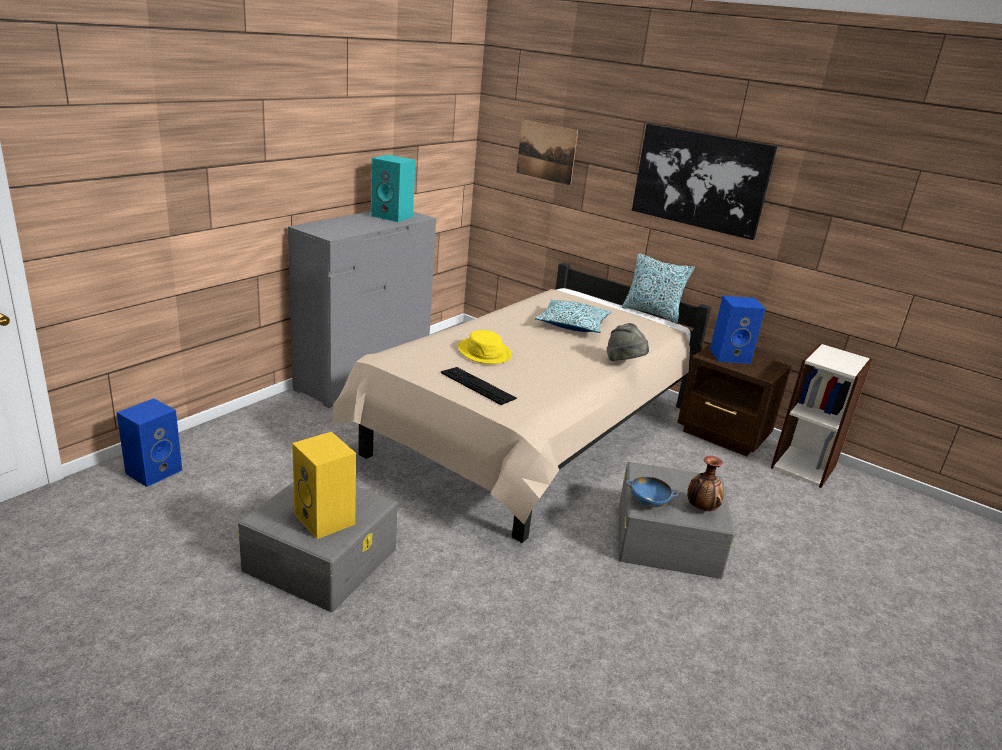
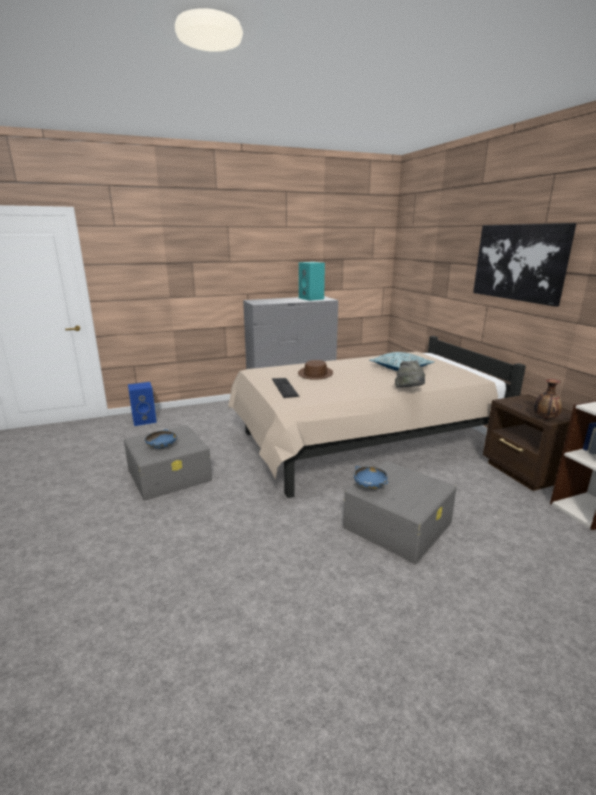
camera: 35 degrees right, 5 degrees down
yellow speaker [292,432,356,539] -> blue bowl [145,429,177,449]
yellow hat [458,330,512,364] -> brown hat [298,360,333,380]
picture [517,120,578,185] -> none
pillow [622,253,695,324] -> none
vase [687,456,724,511] -> vase moved to [534,379,562,419]
blue speaker [710,296,765,364] -> none

